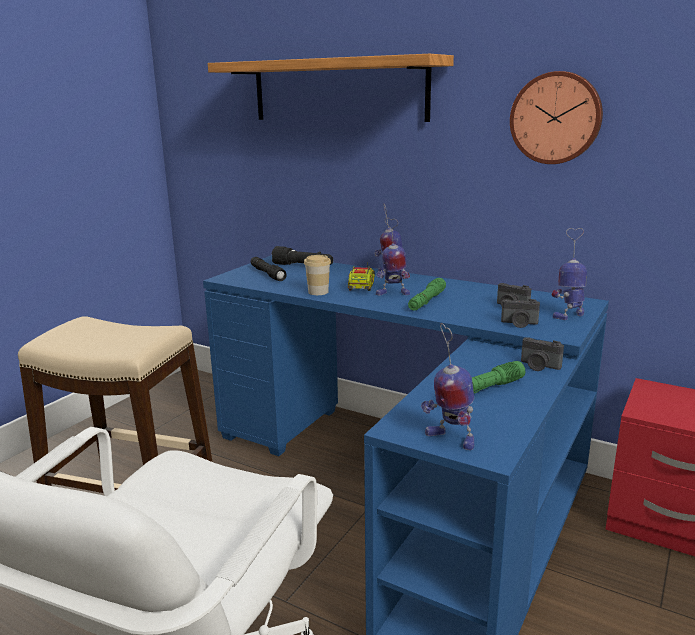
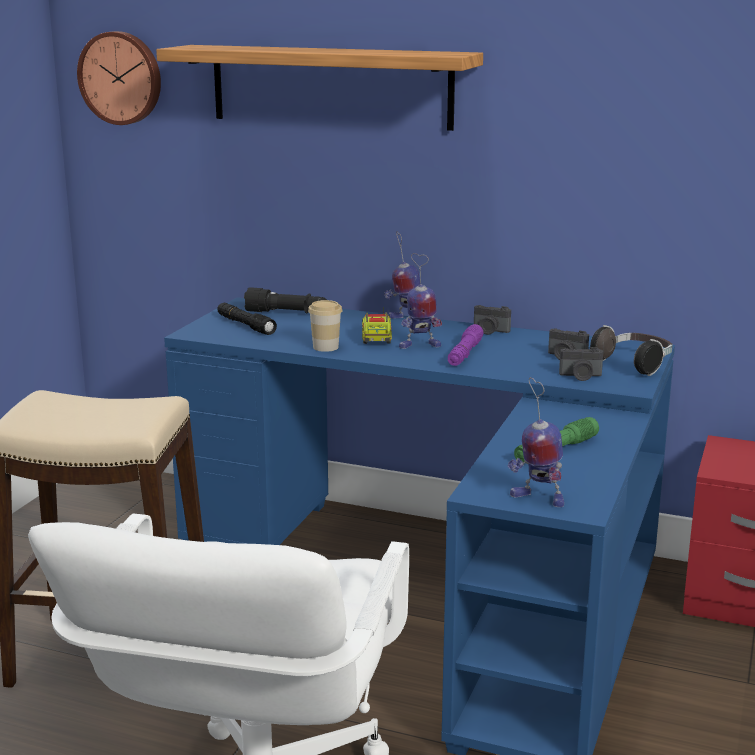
camera: 10 degrees left, 0 degrees up
green flashlight [408,278,446,310] -> purple flashlight [448,324,483,366]
wall clock [510,71,603,164] -> wall clock moved to [77,31,161,125]
camera [521,337,564,371] -> camera moved to [474,305,511,335]
toy robot [551,228,587,320] -> headphones [590,325,673,376]

